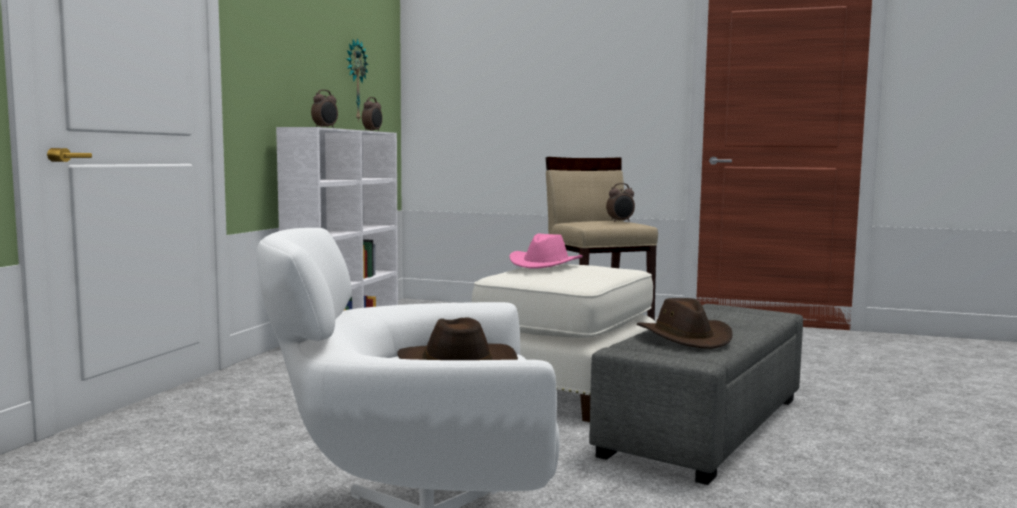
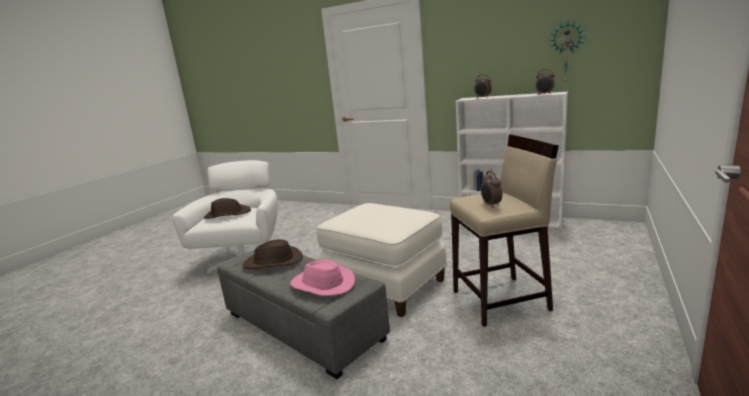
camera: 100 degrees right, 10 degrees up
pink hat [509,234,583,269] -> pink hat moved to [290,260,355,296]

